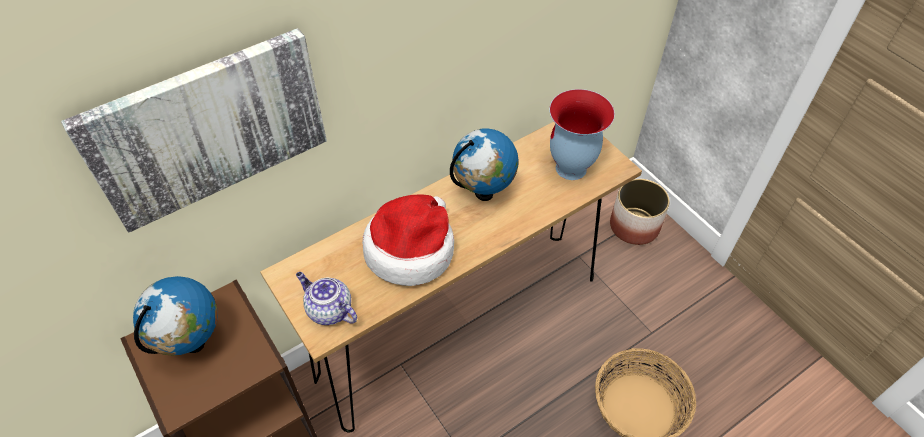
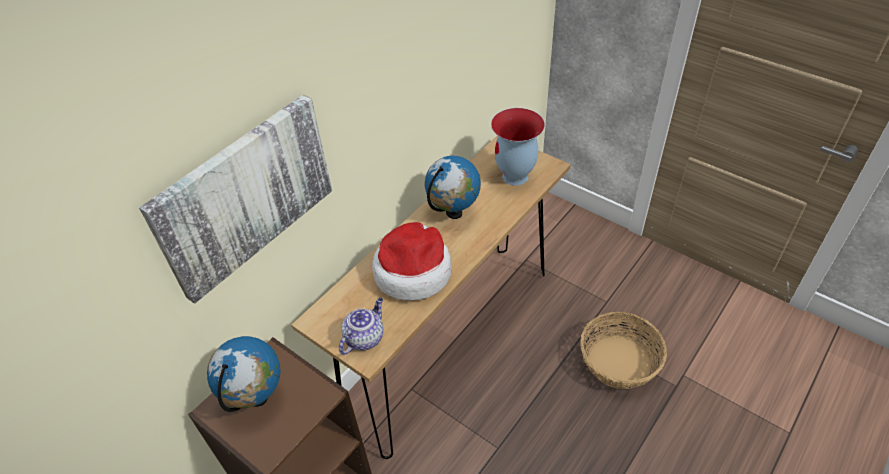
camera: 15 degrees left, 5 degrees down
teapot [296,272,357,325] -> teapot turned 105 degrees clockwise [339,297,383,355]
planter [610,179,670,245] -> none

